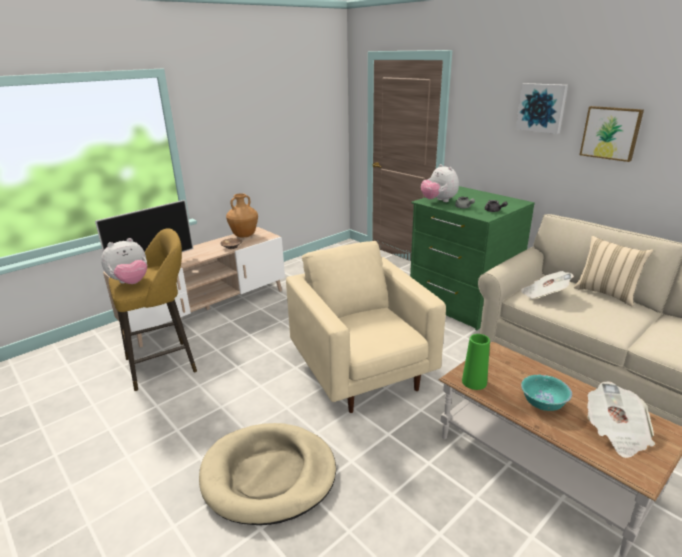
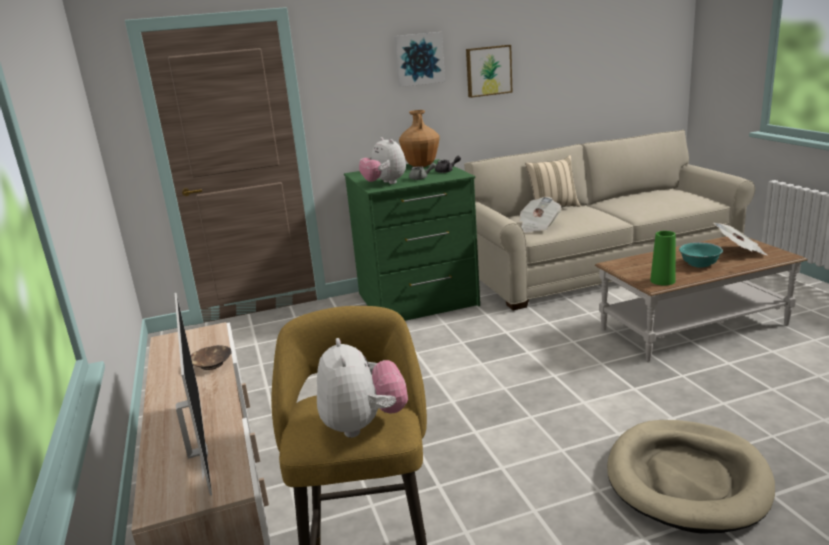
camera: 65 degrees left, 5 degrees down
brown vase [226,193,258,237] -> brown vase moved to [399,110,440,167]
beige armchair [286,241,446,413] -> none
plush toy [421,164,459,202] -> plush toy turned 60 degrees clockwise [359,137,406,184]

